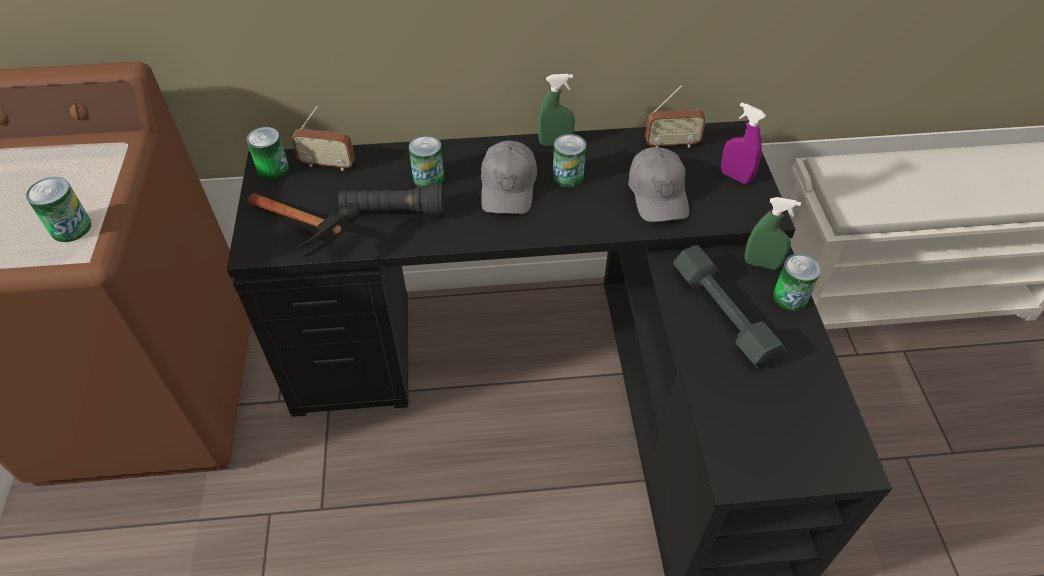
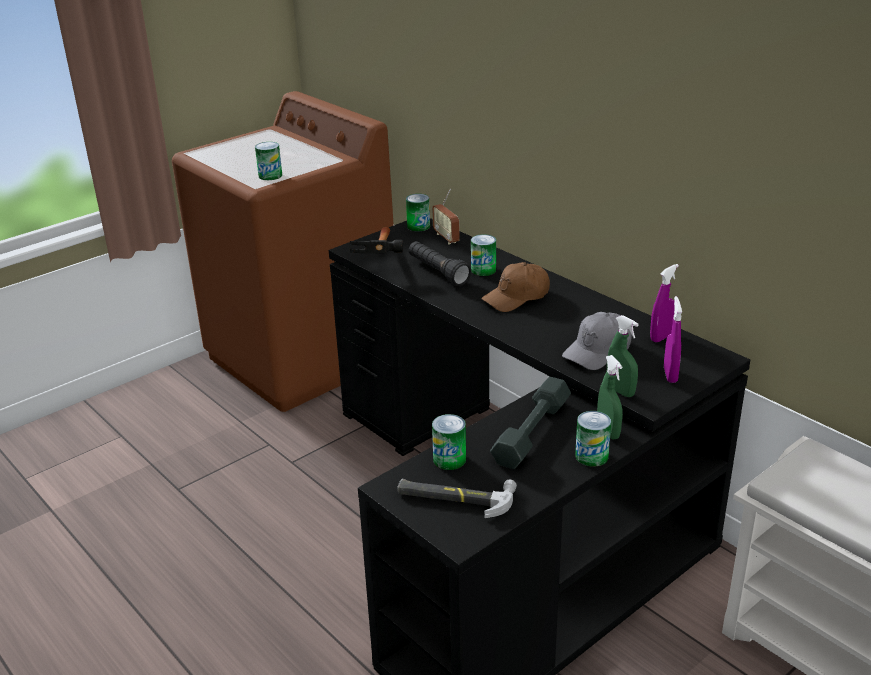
camera: 55 degrees right, 20 degrees down
grey cap [481,141,537,214] -> brown cap [481,262,550,312]
green spray bottle [538,74,575,146] -> green spray bottle moved to [606,315,638,397]
can [553,134,586,187] -> can moved to [432,414,466,470]
radio [645,85,706,148] -> purple spray bottle [650,264,679,342]
none -> hammer [397,479,517,518]

